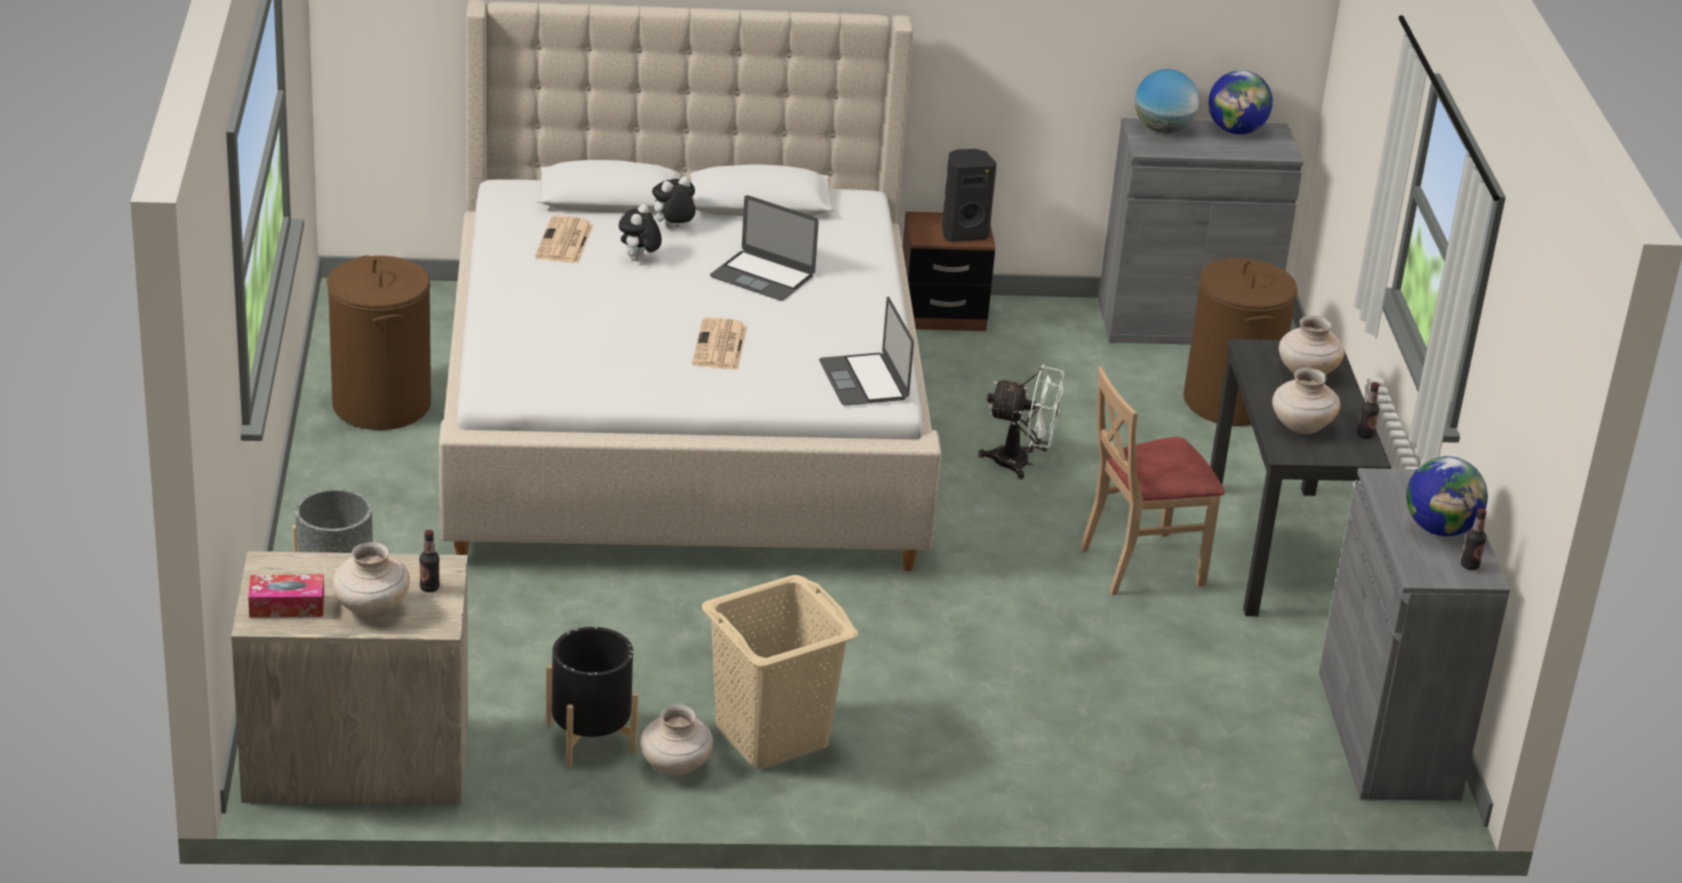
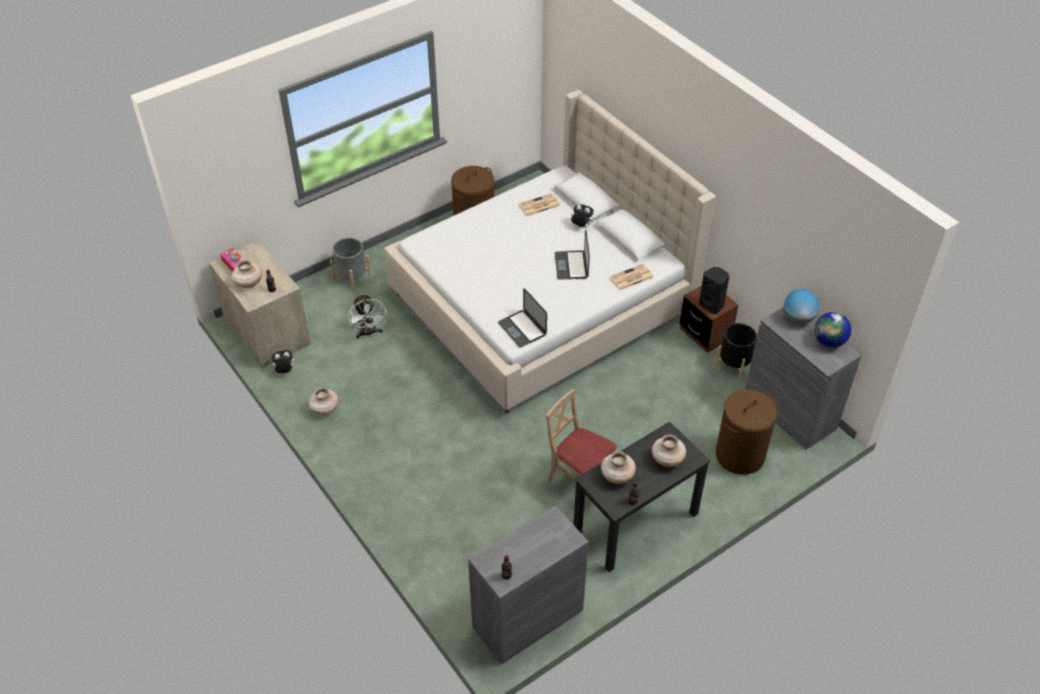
camera: 60 degrees right, 15 degrees up
black planter [546,627,638,766] -> black planter moved to [715,323,757,380]
plush toy [619,204,662,261] -> plush toy moved to [270,350,294,373]
newspaper [692,317,747,370] -> newspaper moved to [610,264,654,291]
beige laundry basket [702,575,858,769] -> none
laptop [819,296,914,405] -> laptop turned 75 degrees counterclockwise [498,288,547,347]
white fan [978,365,1064,479] -> white fan moved to [348,294,387,338]
globe [1406,456,1488,536] -> none

